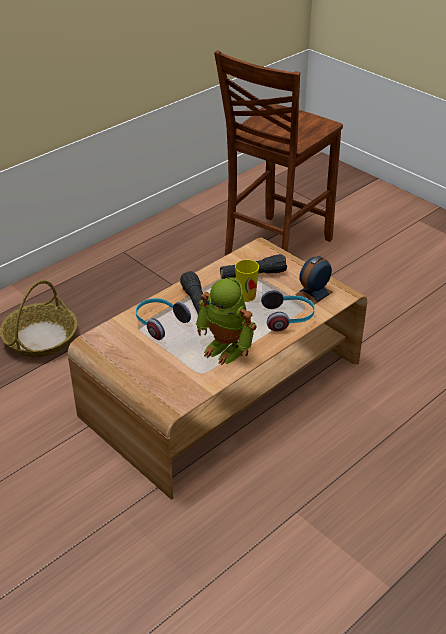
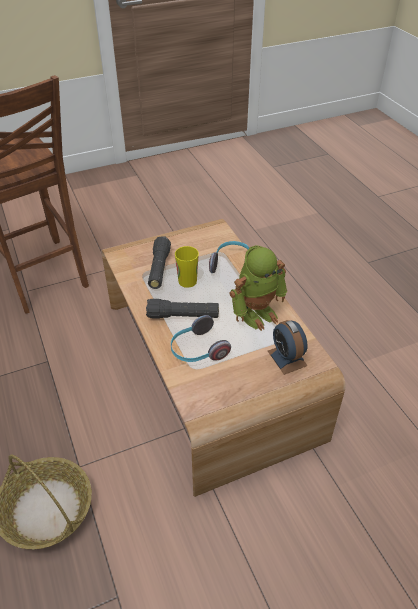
camera: 70 degrees left, 5 degrees up
alarm clock [295,256,332,304] -> alarm clock moved to [268,320,308,375]

